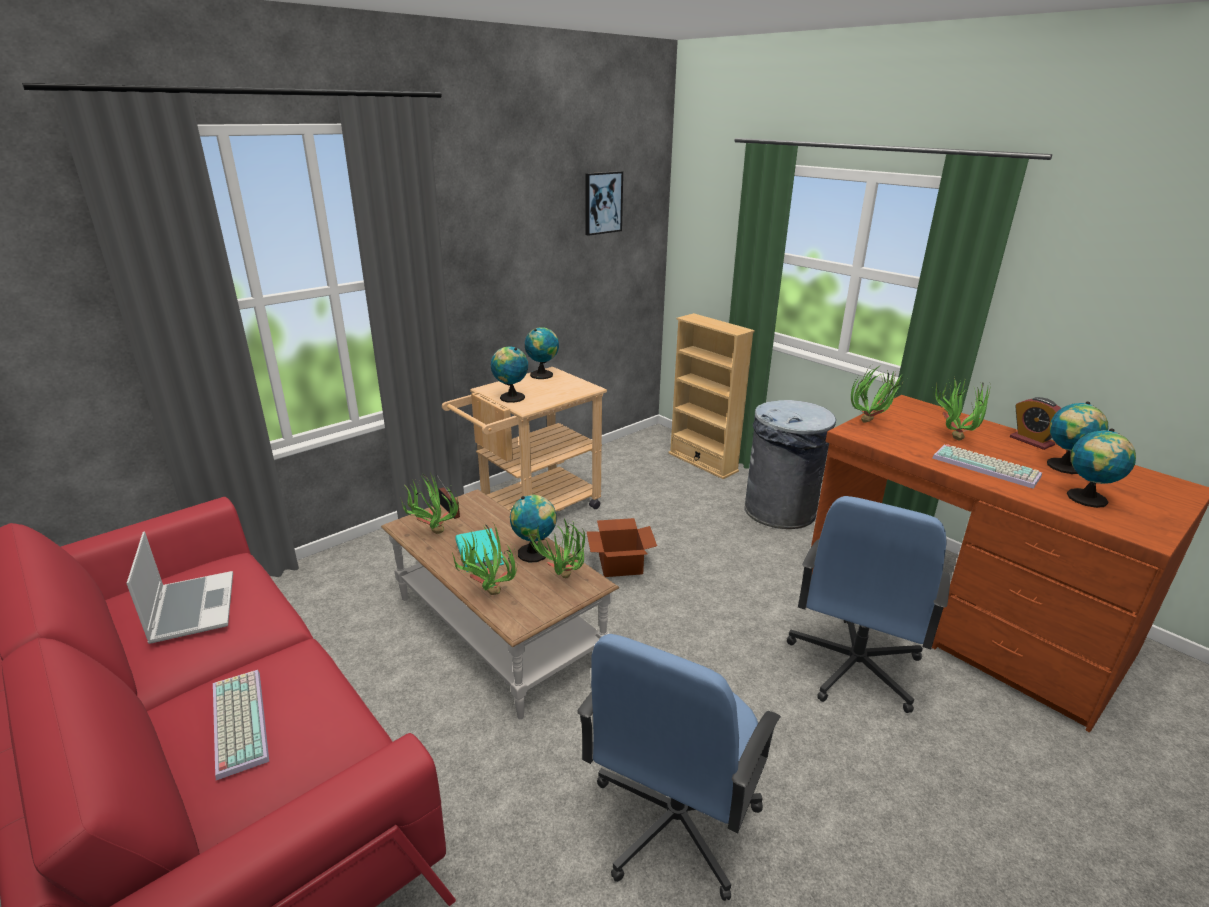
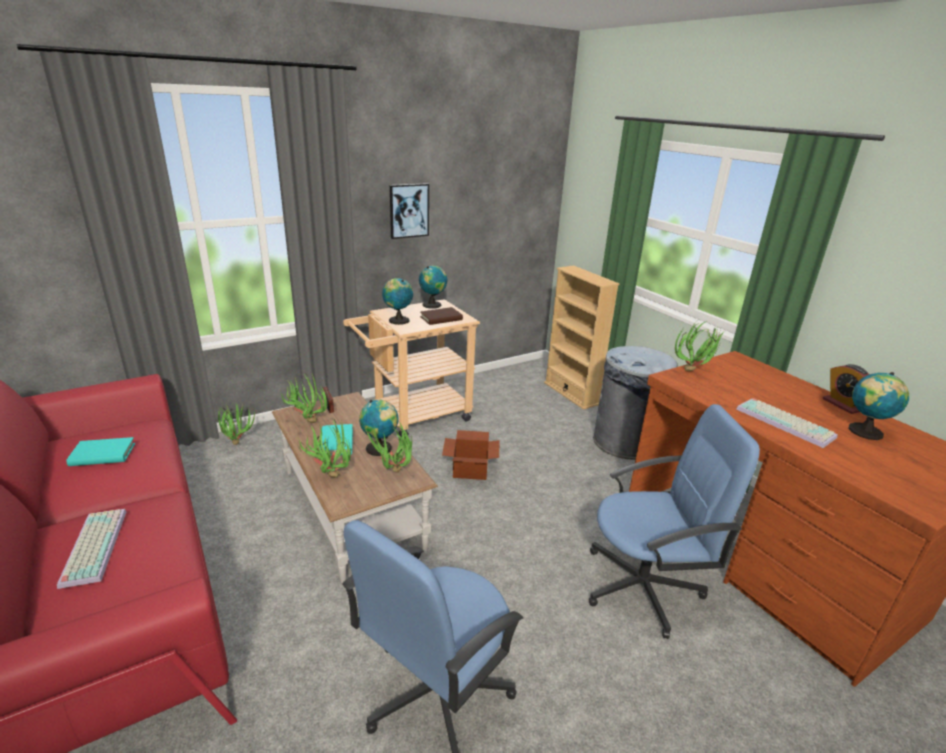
camera: 10 degrees right, 0 degrees up
laptop [126,531,233,644] -> turquoise book [66,437,135,466]
picture [585,171,623,236] -> picture moved to [390,183,429,239]
blue office chair [787,496,950,713] -> blue office chair turned 135 degrees counterclockwise [589,404,760,639]
potted plant [933,377,991,440] -> potted plant moved to [218,403,255,445]
globe [1067,428,1136,508] -> none
none -> brown book [420,307,463,325]

